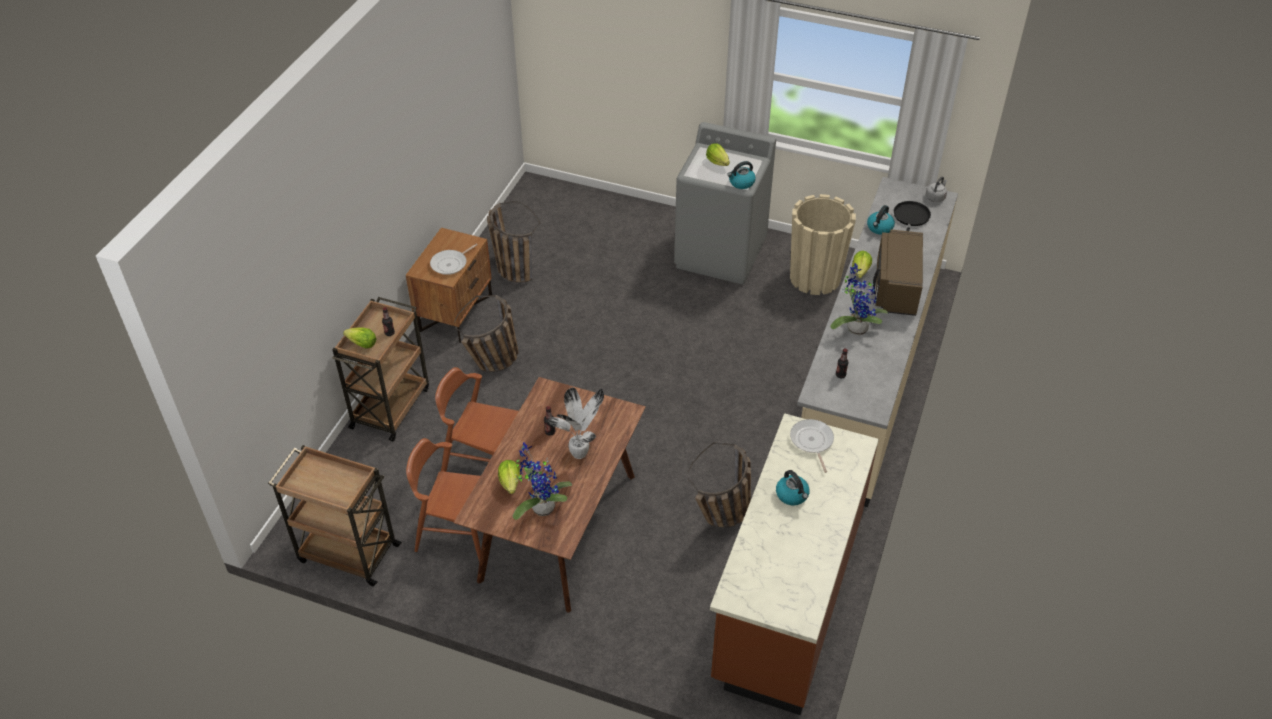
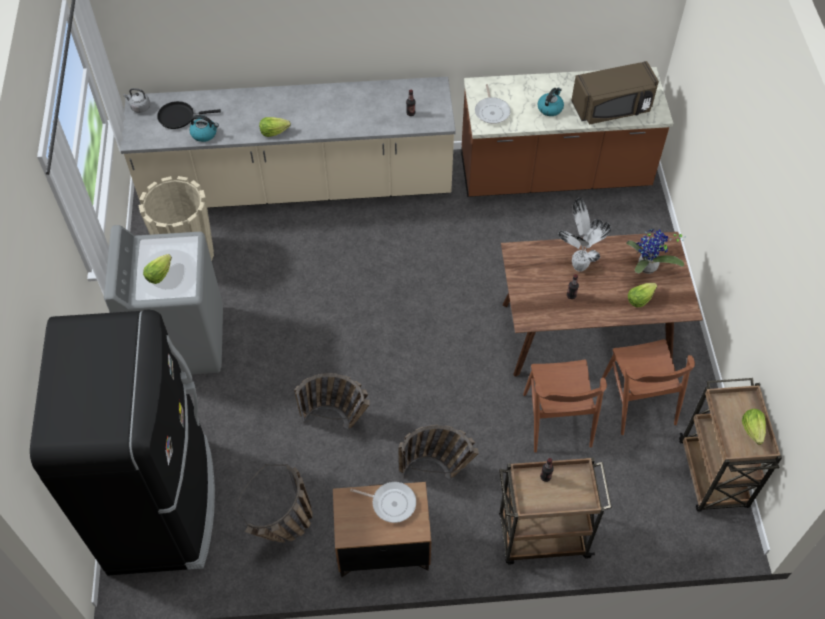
camera: 115 degrees left, 10 degrees up
lettuce [343,328,376,349] -> lettuce moved to [742,409,766,445]
basket [688,442,751,528] -> basket moved to [294,373,370,430]
kettle [727,161,756,189] -> none
frying pan [790,419,834,473] -> frying pan turned 60 degrees counterclockwise [475,84,511,124]
potted plant [830,263,888,335] -> none
brown microwave [873,230,923,316] -> brown microwave moved to [571,61,659,125]
none -> black fridge [30,310,215,576]

